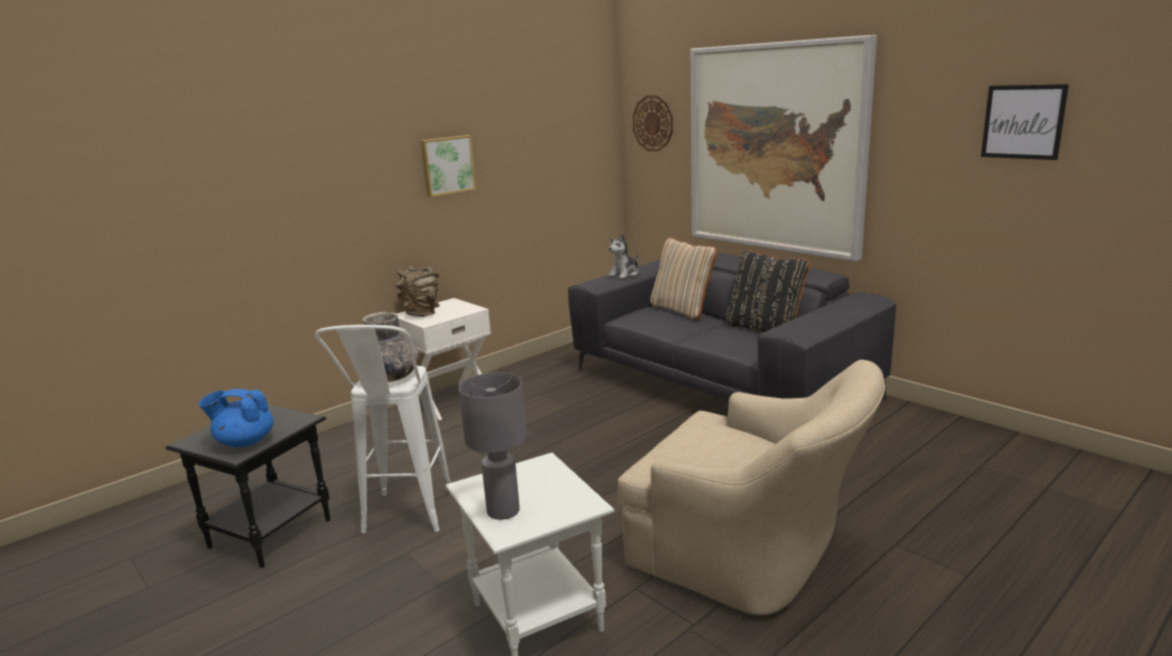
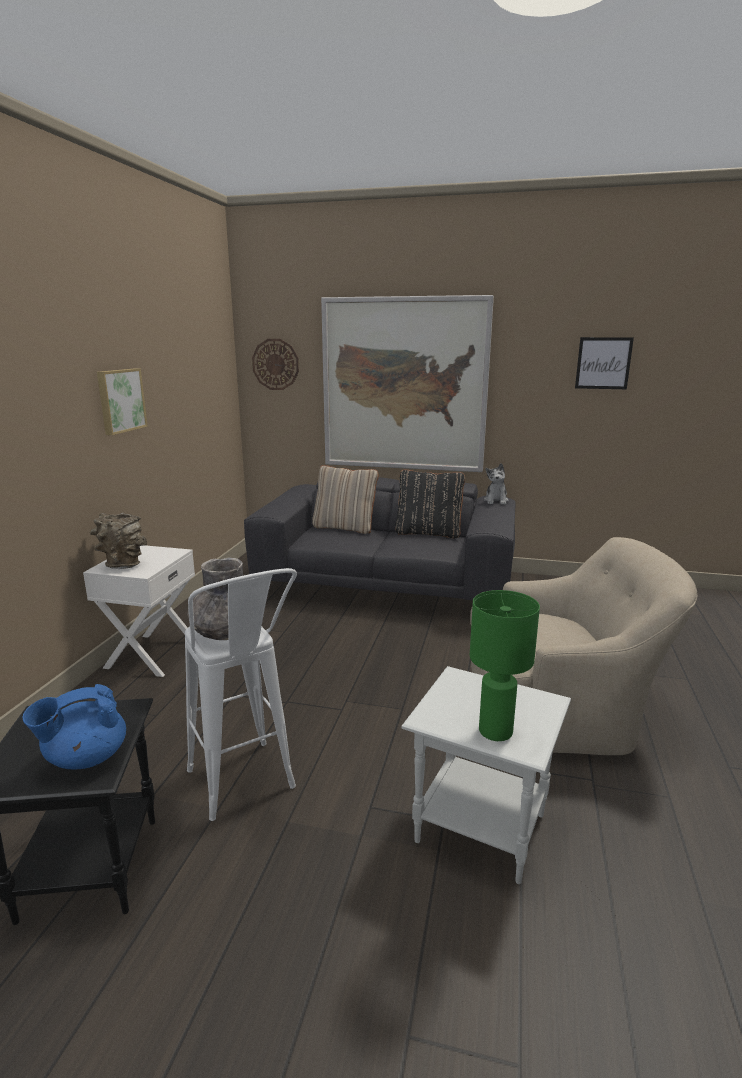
camera: 35 degrees left, 0 degrees up
grey table lamp [459,373,527,520] -> green table lamp [470,590,540,741]
plush toy [608,234,639,279] -> plush toy moved to [484,463,509,505]

